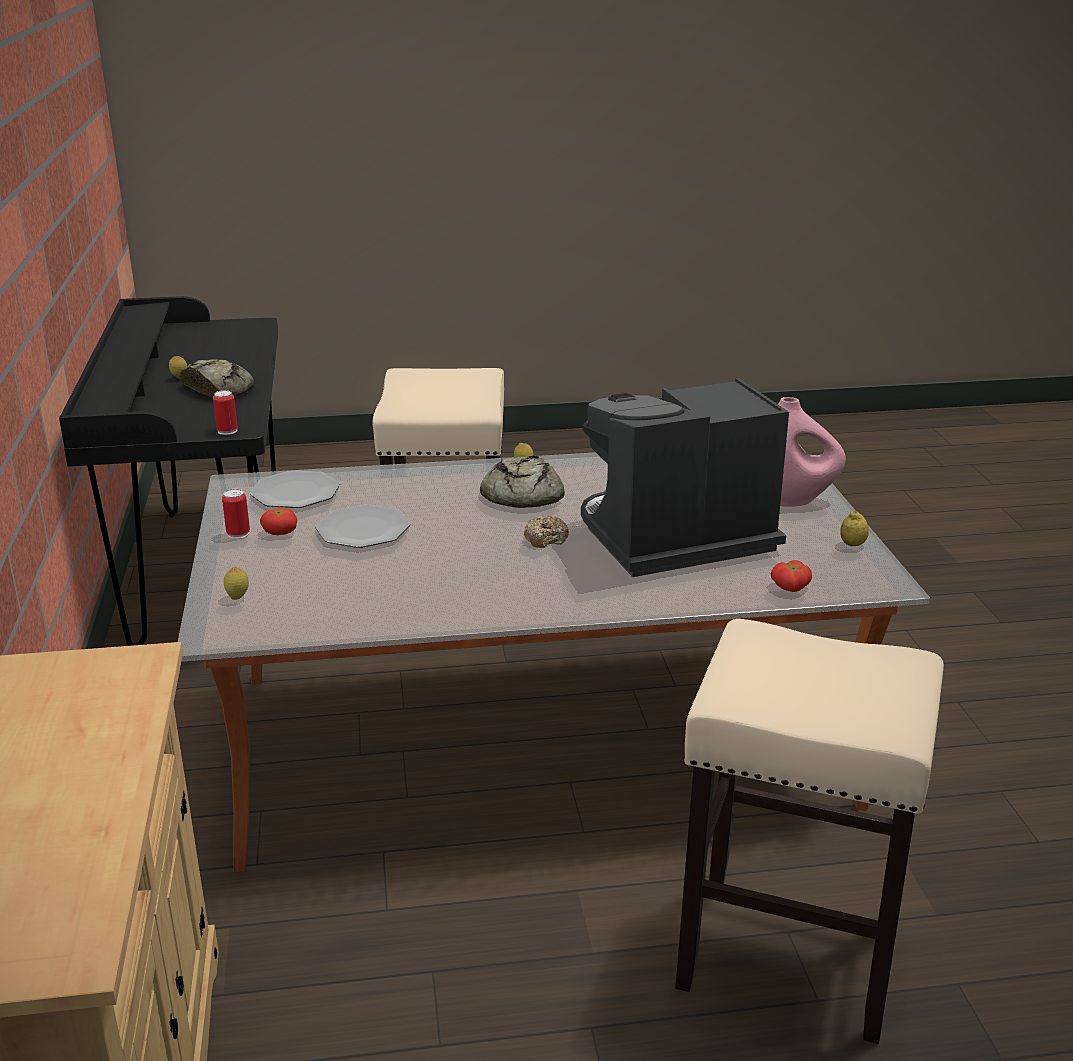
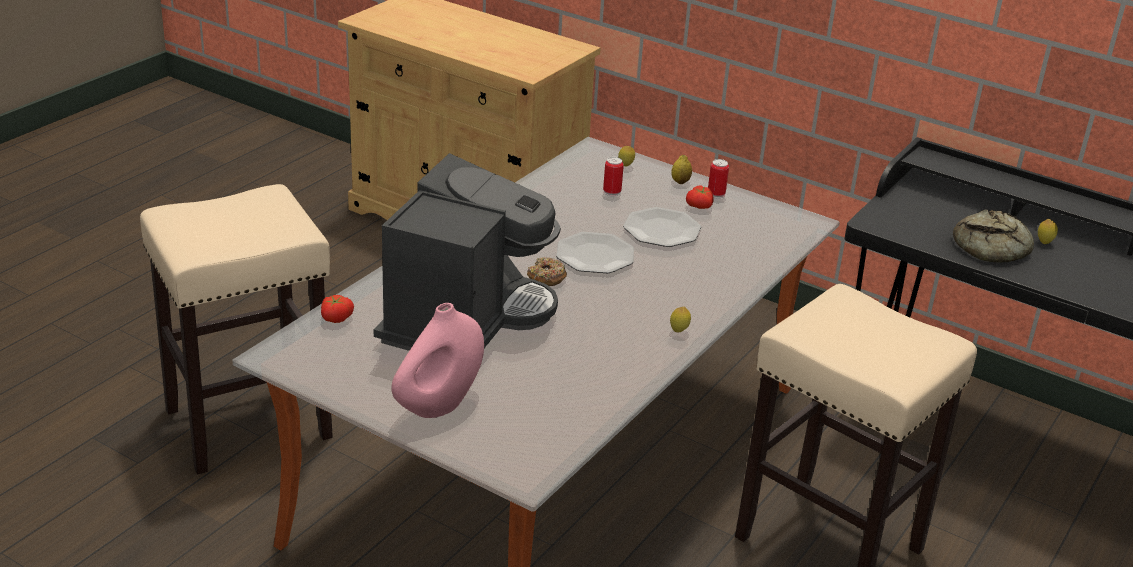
camera: 130 degrees right, 5 degrees up
can [213,390,238,435] -> can moved to [603,157,624,196]
plate [250,470,340,508] -> plate moved to [556,232,634,273]
bread [480,455,565,508] -> none
lemon [840,511,869,546] -> lemon moved to [671,155,692,184]

